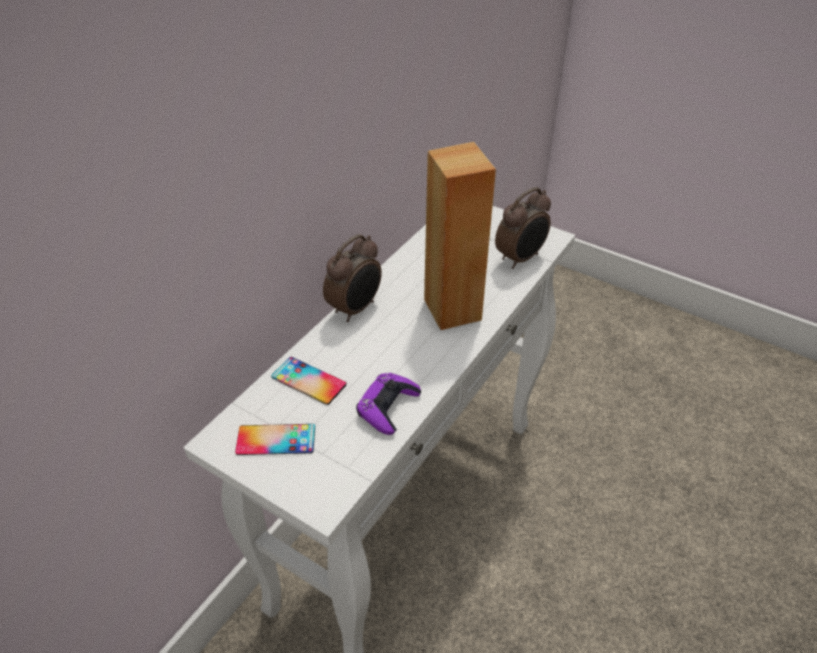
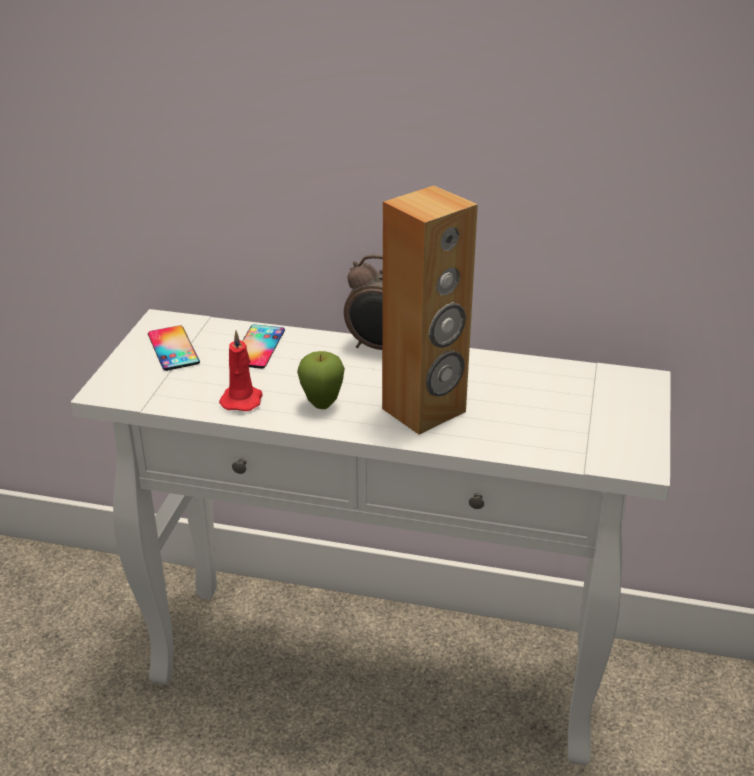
camera: 70 degrees right, 10 degrees down
purple game controller [356,373,421,435] -> red candle [219,330,262,411]
alarm clock [495,187,551,269] -> none
none -> apple [297,351,345,409]

